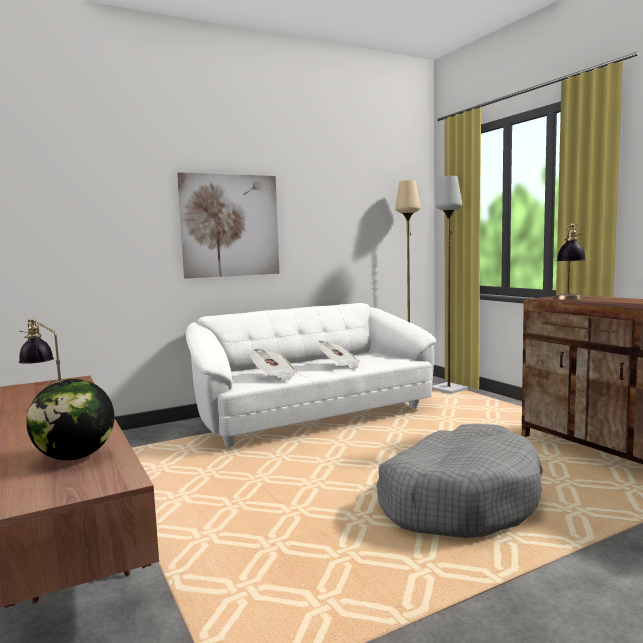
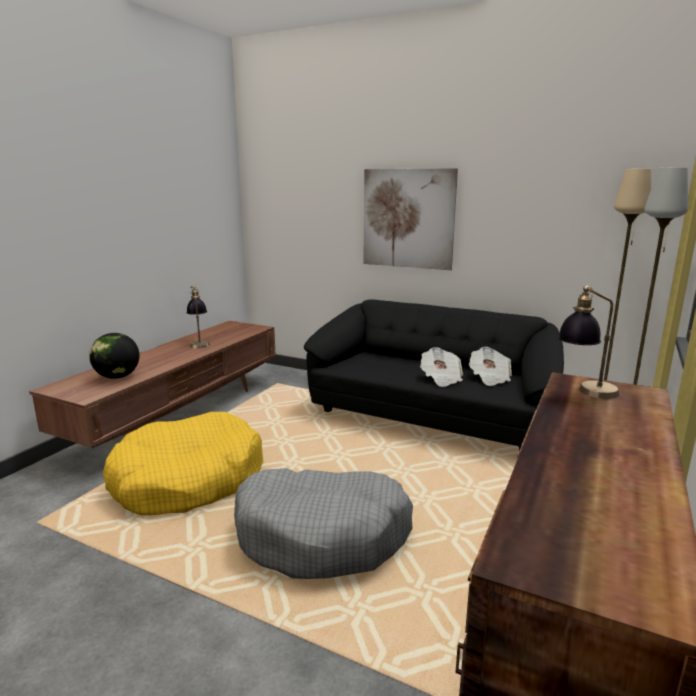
camera: 55 degrees right, 10 degrees up
white sofa [186,303,436,447] -> black sofa [304,299,564,450]
newspaper [250,348,297,381] -> newspaper moved to [469,347,512,386]
none -> yellow dog bed [103,412,264,515]

